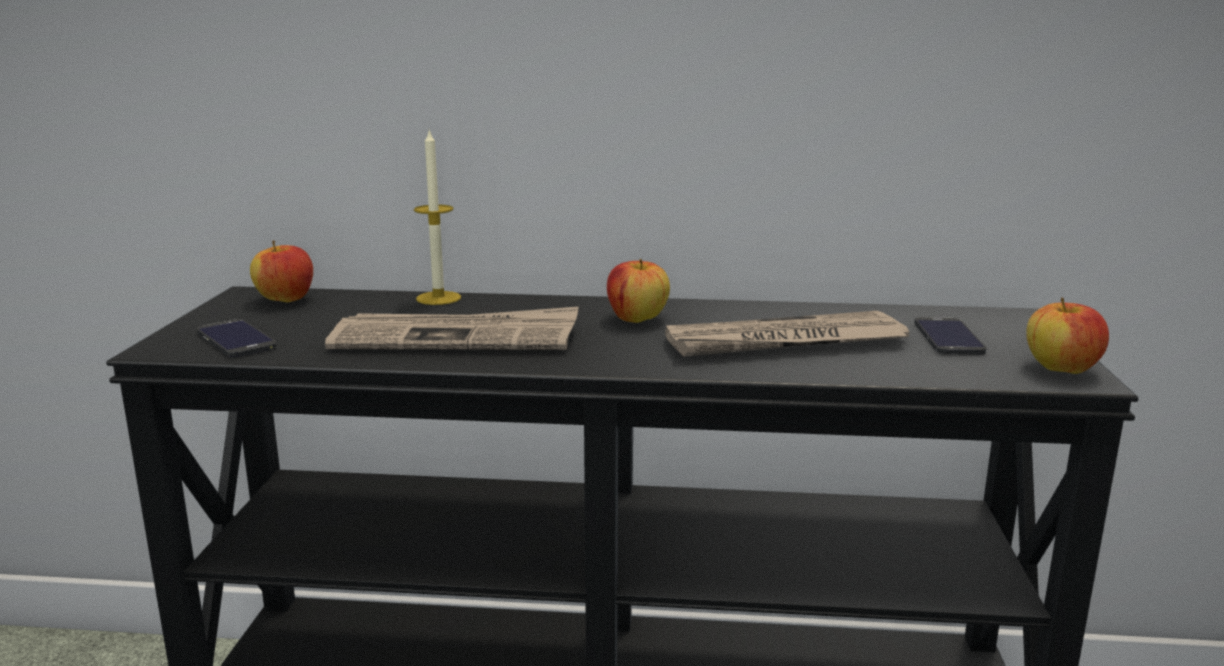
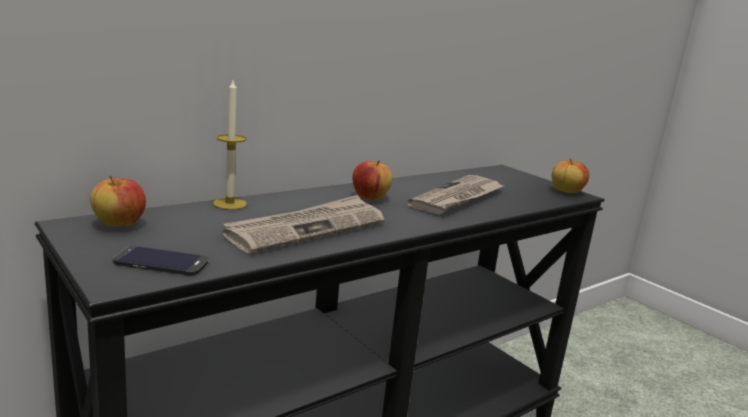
camera: 45 degrees left, 0 degrees up
phone [914,317,986,355] -> none

